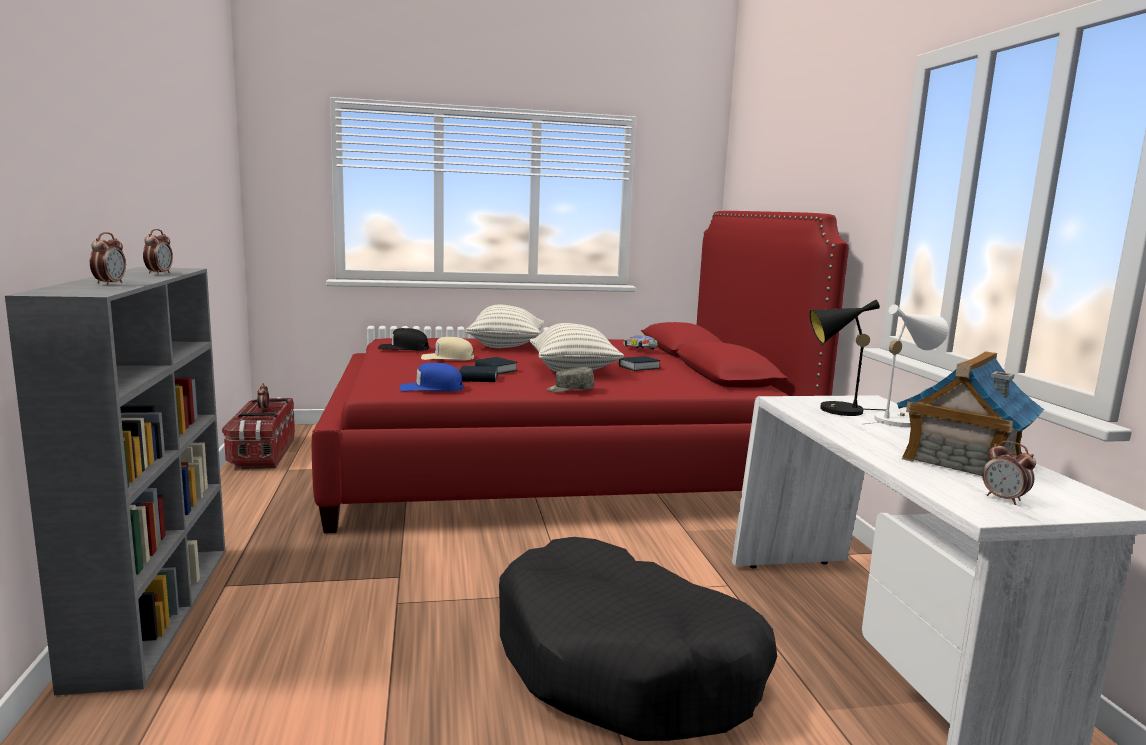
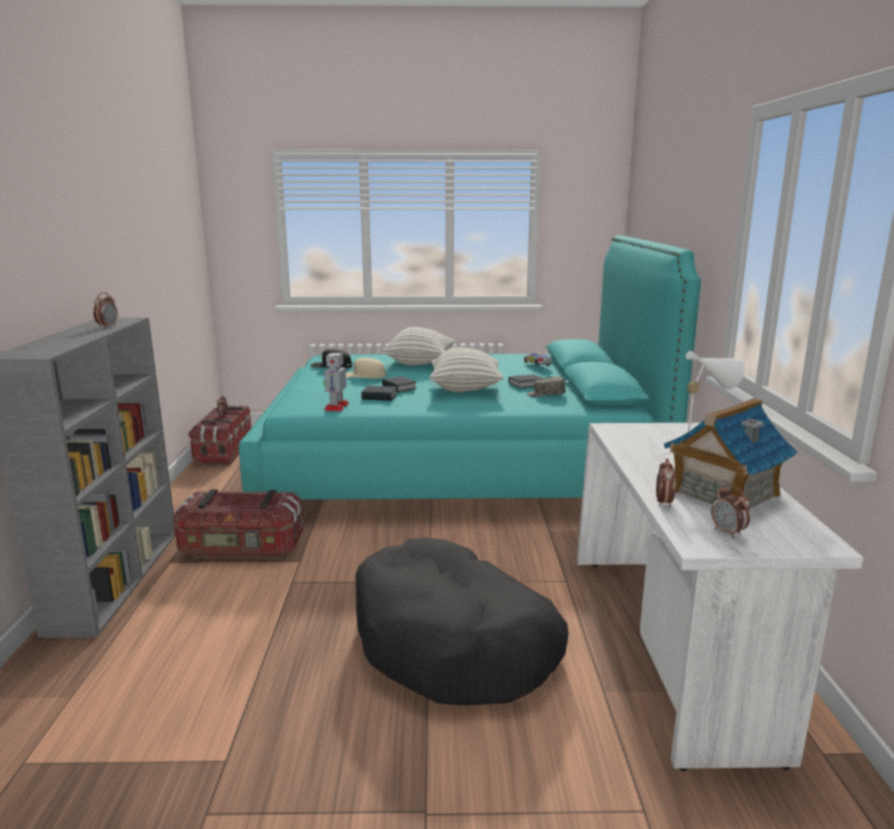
camera: 10 degrees right, 5 degrees up
alarm clock [90,232,126,285] -> alarm clock moved to [656,458,675,508]
red bed [312,211,849,533] -> turquoise bed [239,236,701,500]
blue cap [399,363,463,391] -> toy robot [324,351,349,411]
grey cap [547,367,594,392] -> grey cap moved to [527,377,566,397]
black table lamp [809,299,886,416] -> none
none -> storage box [173,489,303,559]

